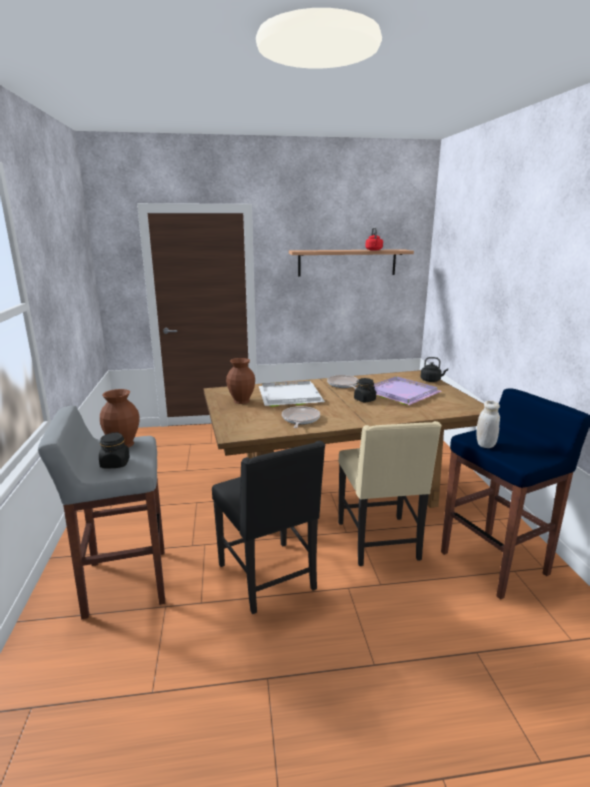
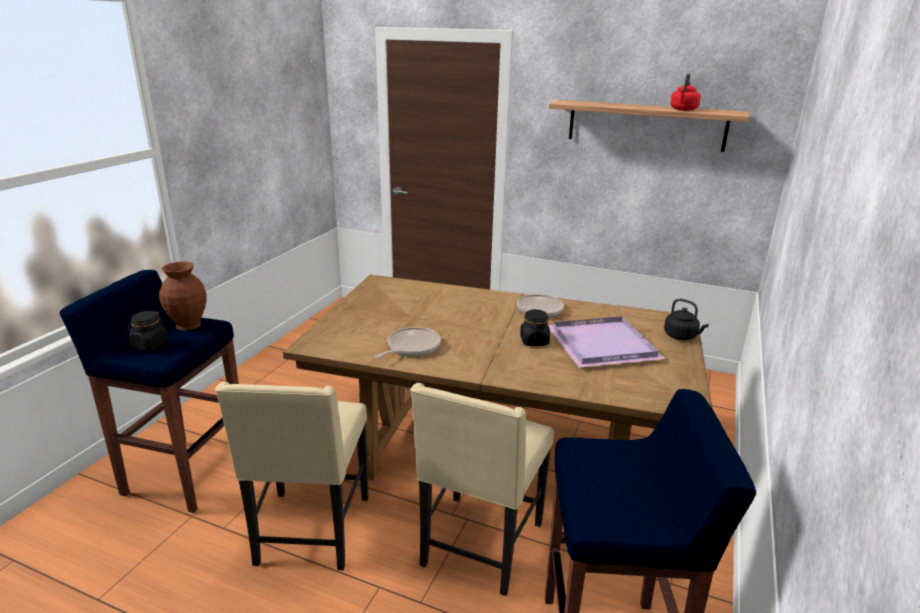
camera: 30 degrees right, 5 degrees up
grey stool [38,406,165,619] -> blue stool [60,270,239,513]
black chair [212,441,325,614] -> beige chair [215,382,368,571]
brown vase [226,358,255,404] -> none
white tray [259,381,325,407] -> none
white jar [476,401,500,448] -> none

